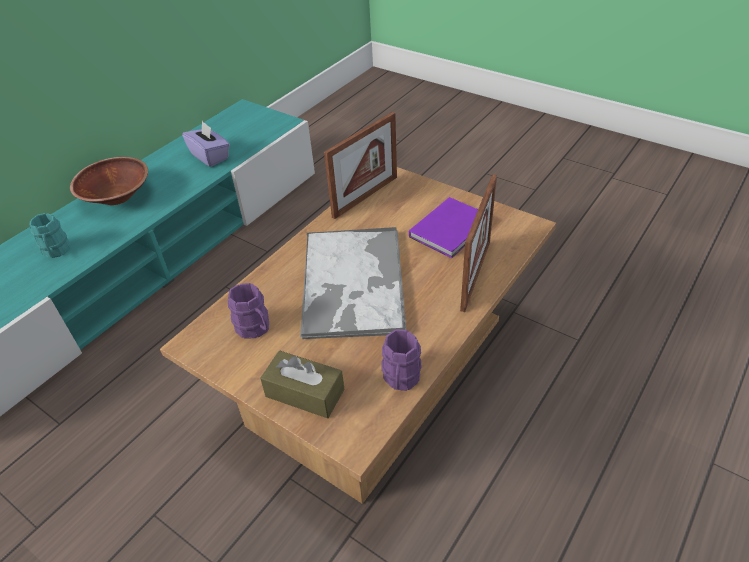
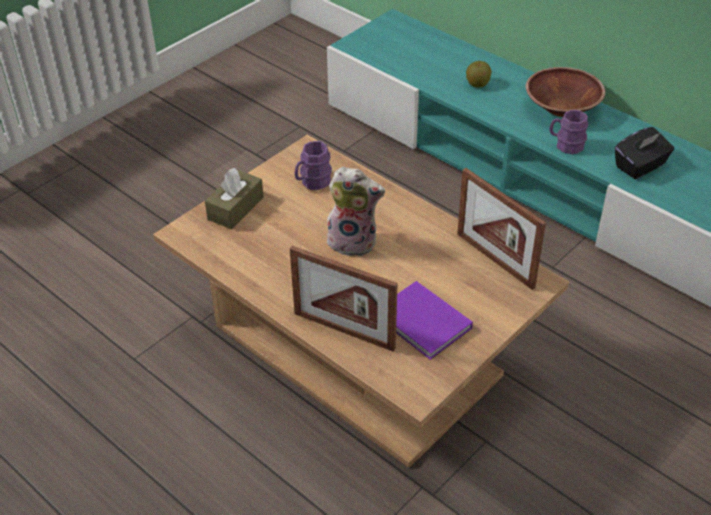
camera: 95 degrees right, 0 degrees up
turquoise mug [30,213,70,258] -> apple [466,61,492,88]
purple tissue box [182,121,230,167] -> black tissue box [615,127,674,179]
tray [300,227,406,339] -> plush toy [325,167,385,256]
purple mug [381,329,421,391] -> purple mug moved to [549,110,588,154]

